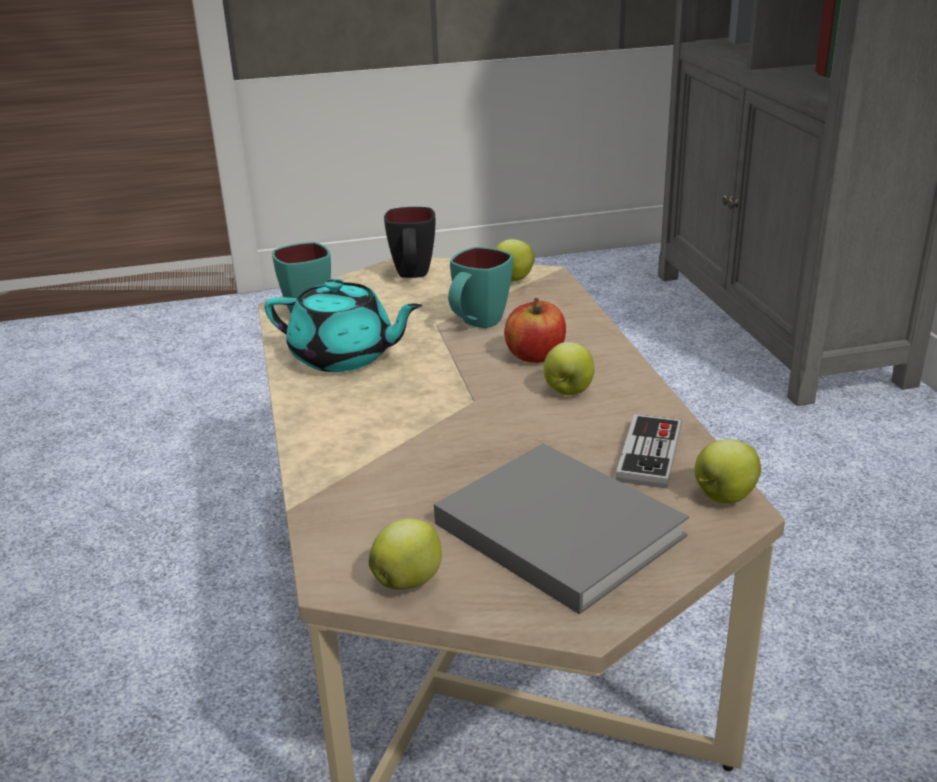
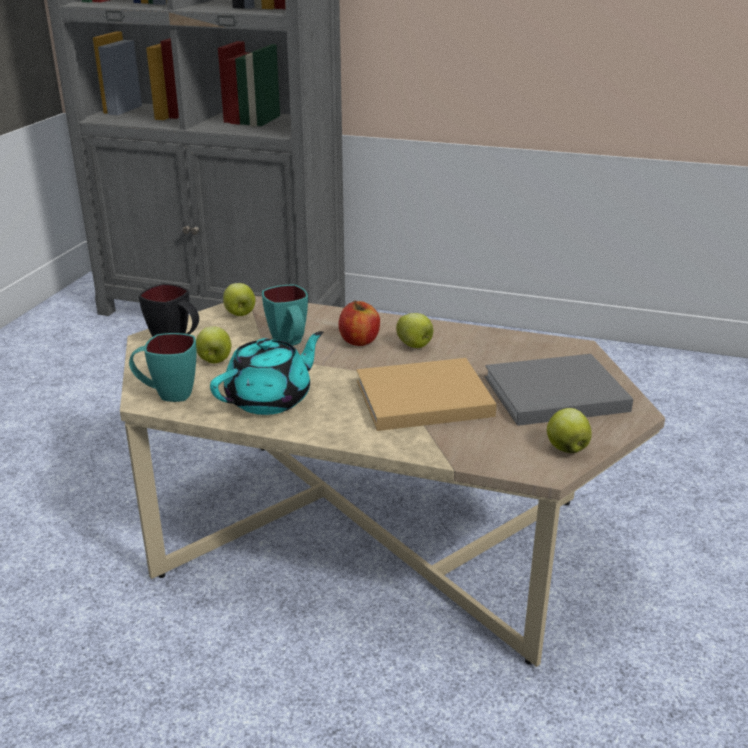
camera: 60 degrees left, 0 degrees up
game controller [615,414,682,489] -> none
apple [694,439,761,503] -> apple moved to [196,327,231,363]
none -> beige book [356,358,497,431]

